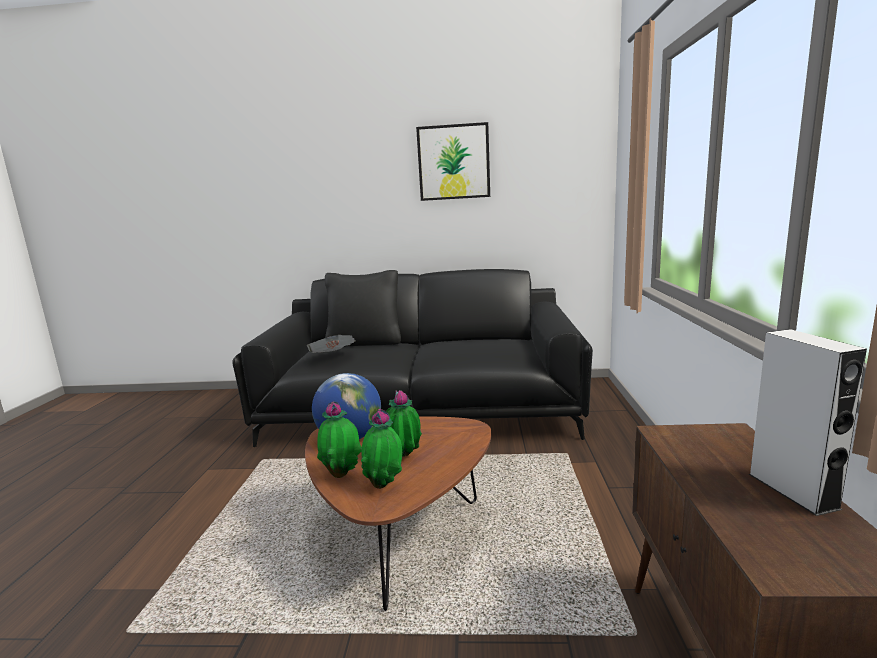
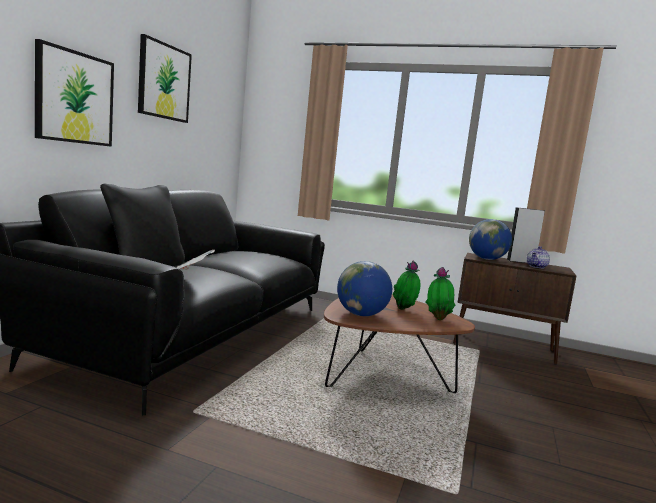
camera: 75 degrees left, 5 degrees down
potted plant [317,402,362,478] -> none
none -> picture [35,39,114,147]
none -> globe [469,219,512,260]
none -> teapot [527,246,550,268]

